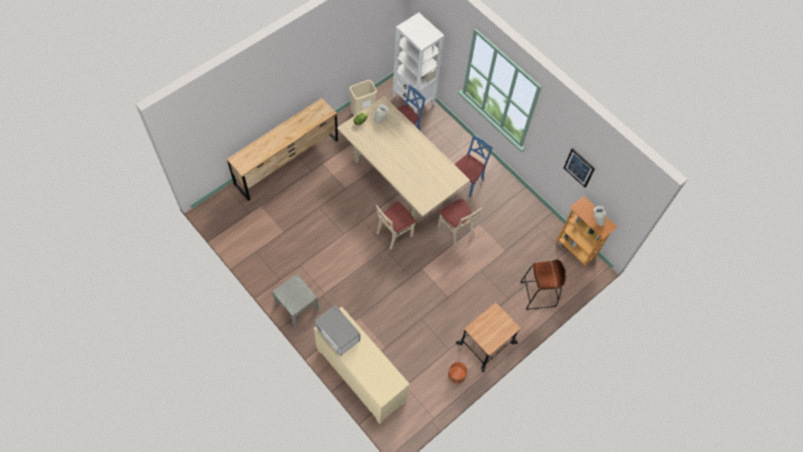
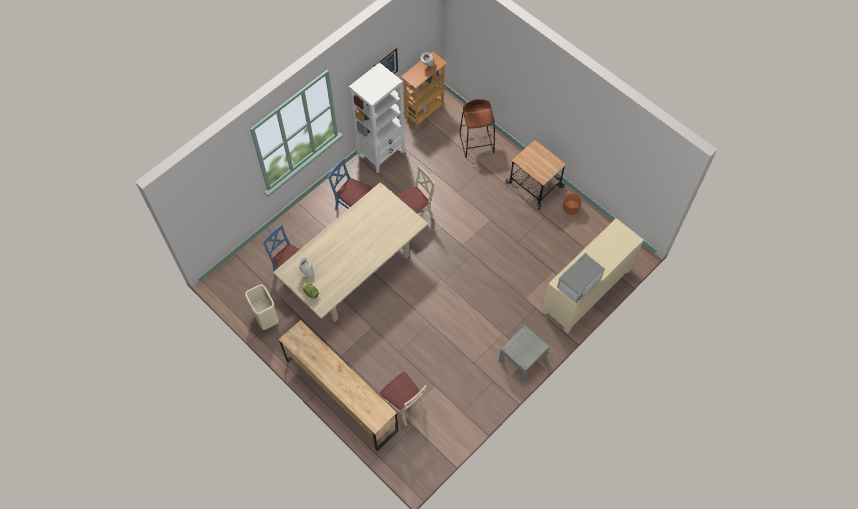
camera: 90 degrees left, 0 degrees up
beige chair [376,202,416,250] -> beige chair moved to [380,372,426,426]
white bookcase [393,12,444,114] -> white bookcase moved to [349,62,405,173]

